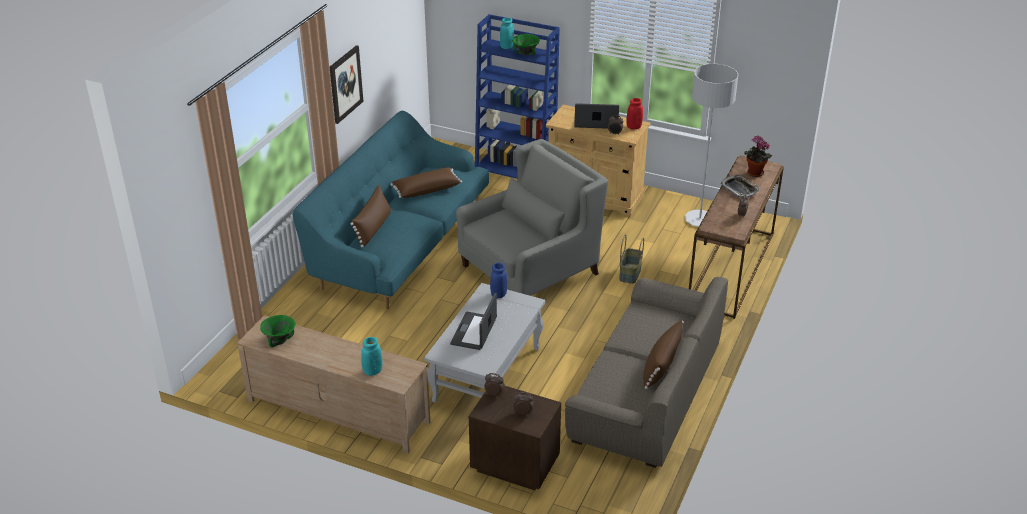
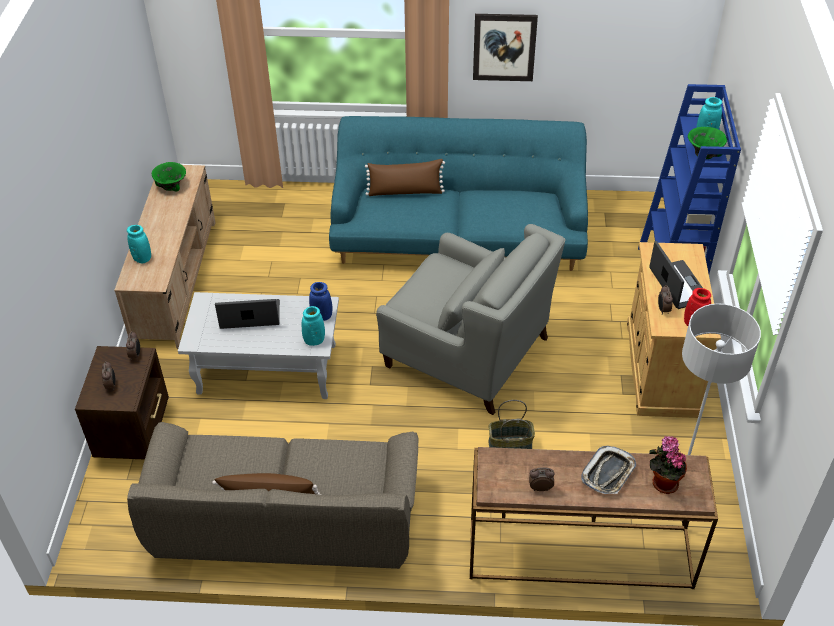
camera: 70 degrees right, 10 degrees up
brown pillow [391,167,462,198] -> none
none -> turquoise vase [302,306,325,346]

